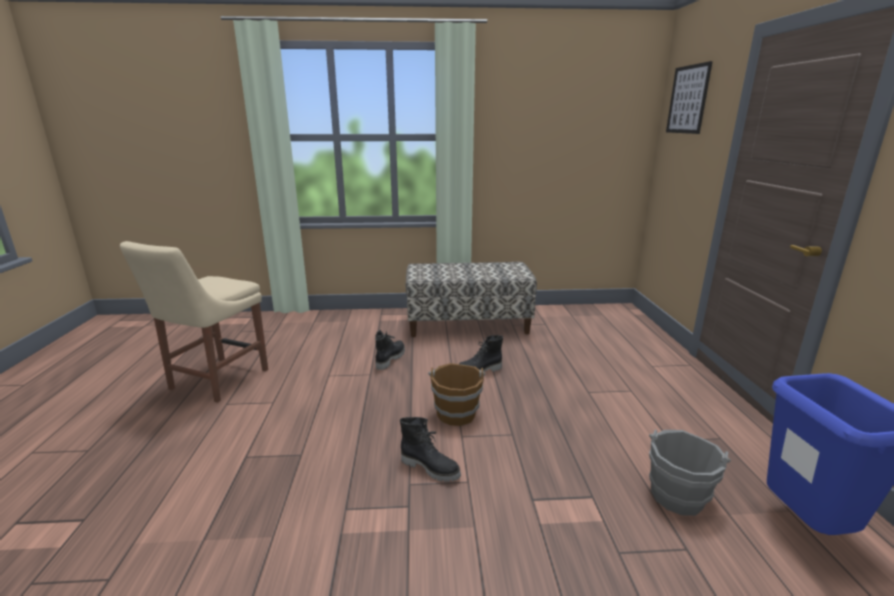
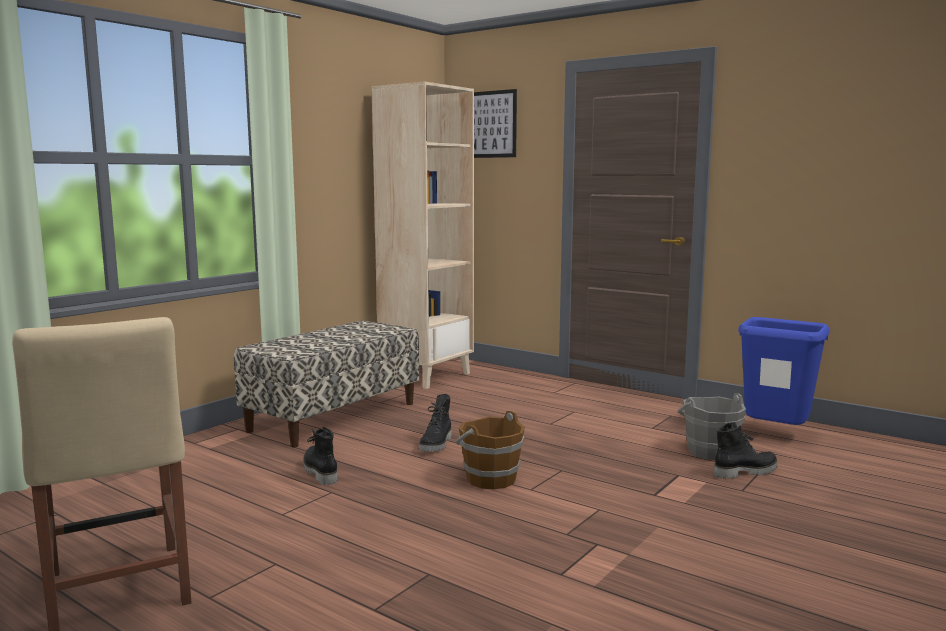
camera: 50 degrees left, 10 degrees down
black boot [400,417,461,482] -> black boot moved to [714,422,778,479]
none -> beige bookcase [372,81,474,389]

